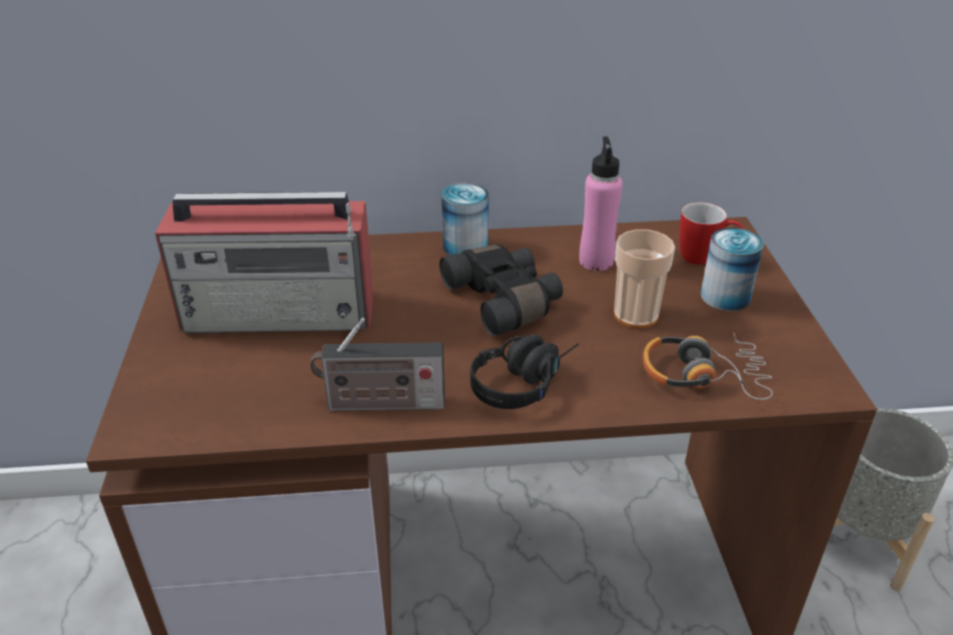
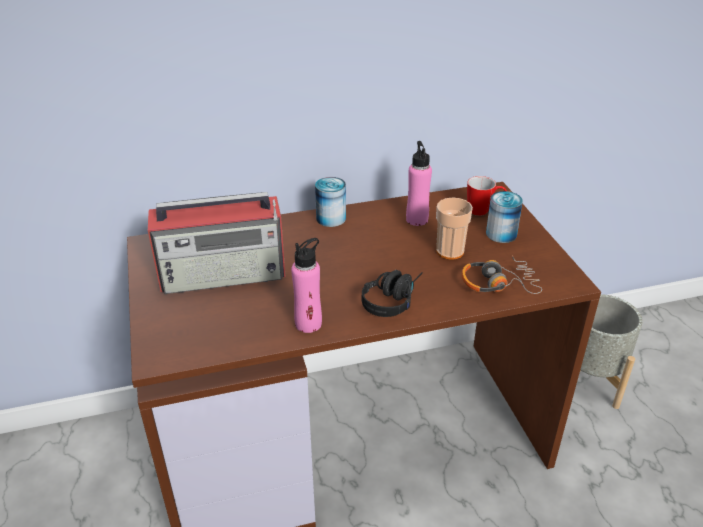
camera: 10 degrees left, 0 degrees up
radio [310,318,445,411] -> pink bottle [291,238,322,333]
black binoculars [439,244,563,336] -> none

